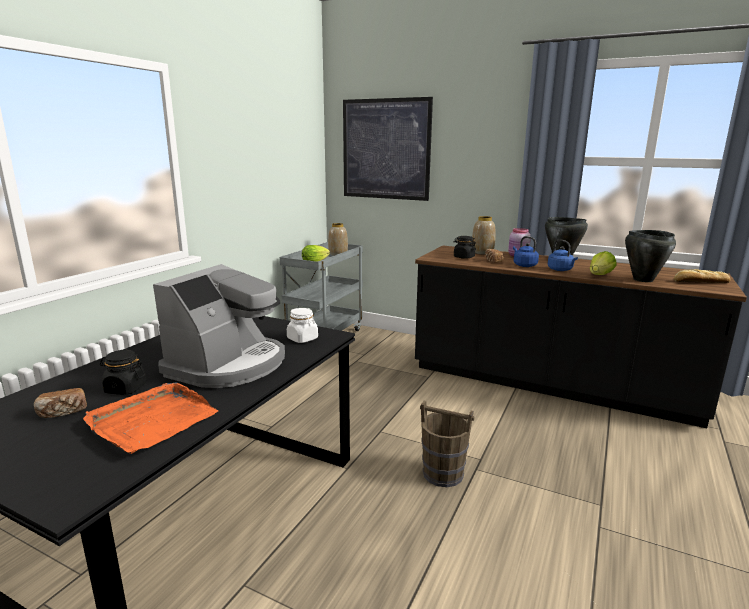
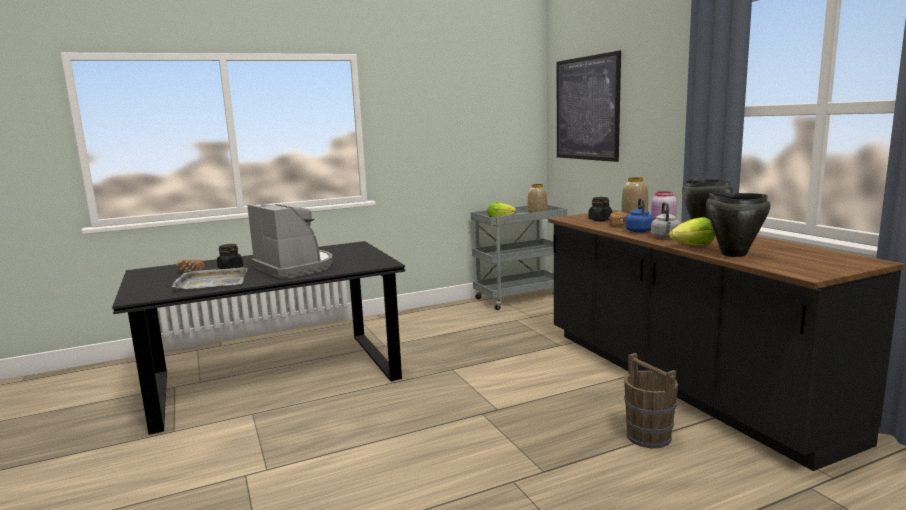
camera: 40 degrees right, 5 degrees down
orange tray [83,383,219,454] -> grey tray [172,267,248,289]
coffee machine [153,264,285,388] -> coffee machine turned 105 degrees counterclockwise [247,204,333,279]
white jar [287,308,318,343] -> none
brown bucket [420,401,475,487] -> brown bucket moved to [624,353,678,449]
blue kettle [548,239,578,271] -> grey kettle [651,202,681,239]
bread [674,269,731,283] -> none

